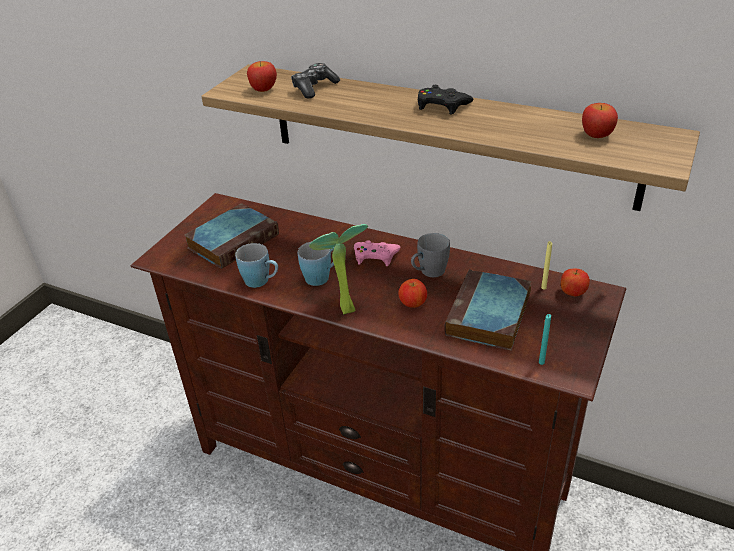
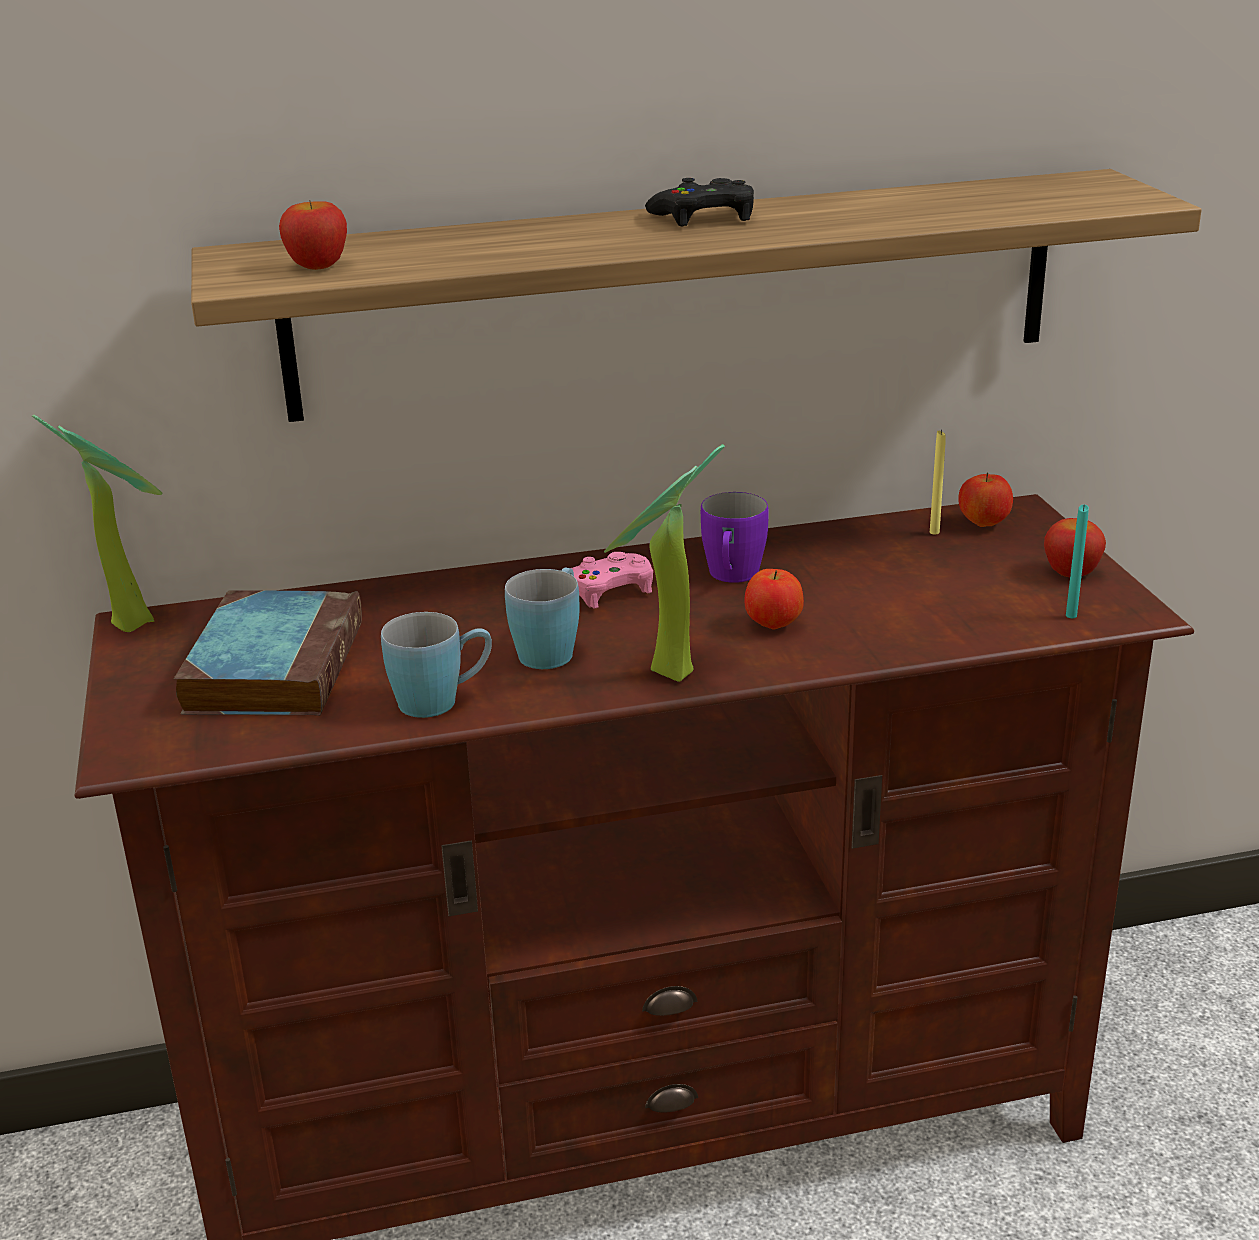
camera: 40 degrees left, 10 degrees down
game controller [291,63,340,99] -> none
grey mug [411,233,450,277] -> purple mug [701,492,769,583]
book [445,269,531,350] -> none
apple [582,103,618,138] -> apple moved to [1044,518,1106,577]
none -> potted plant [32,415,163,632]

